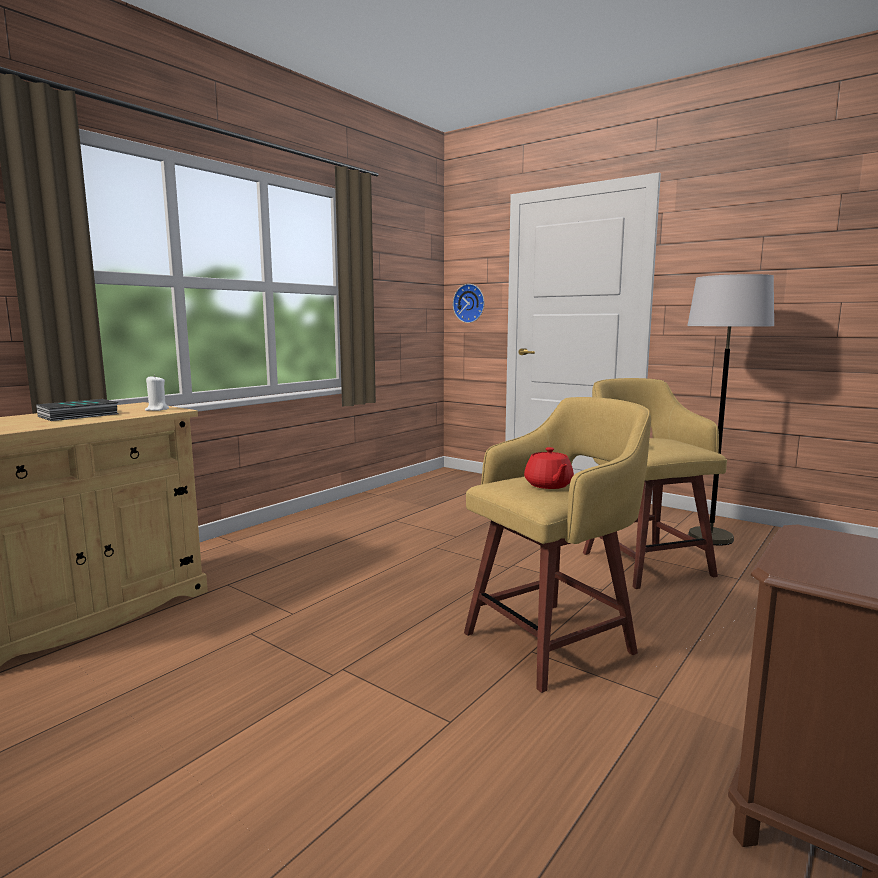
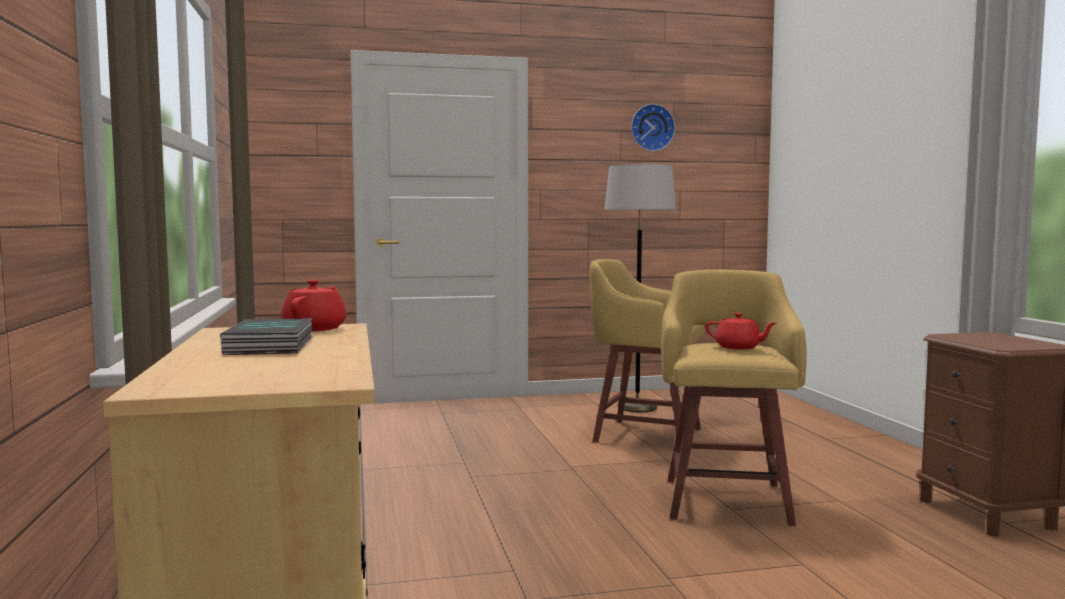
camera: 50 degrees left, 5 degrees down
white candle [145,375,169,411] -> red teapot [281,280,347,331]
wall clock [453,284,484,323] -> wall clock moved to [631,104,675,151]

